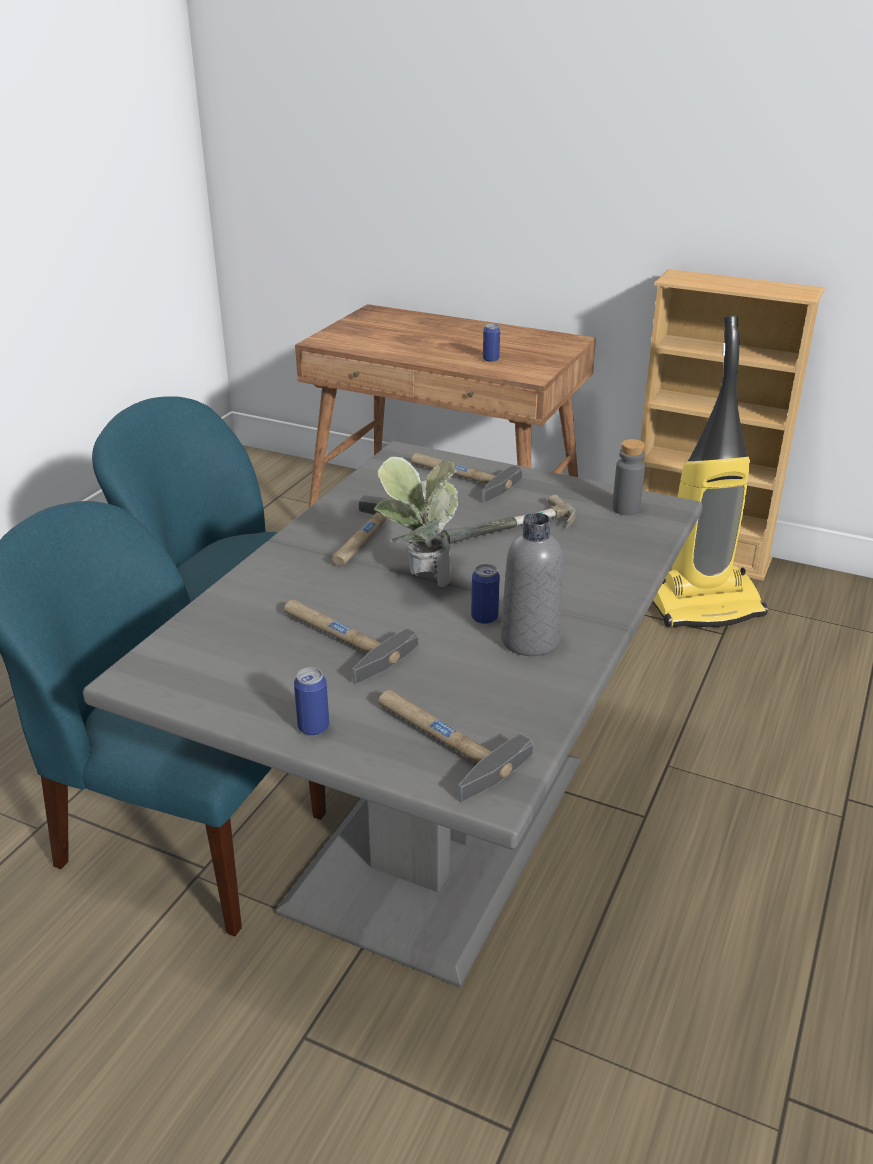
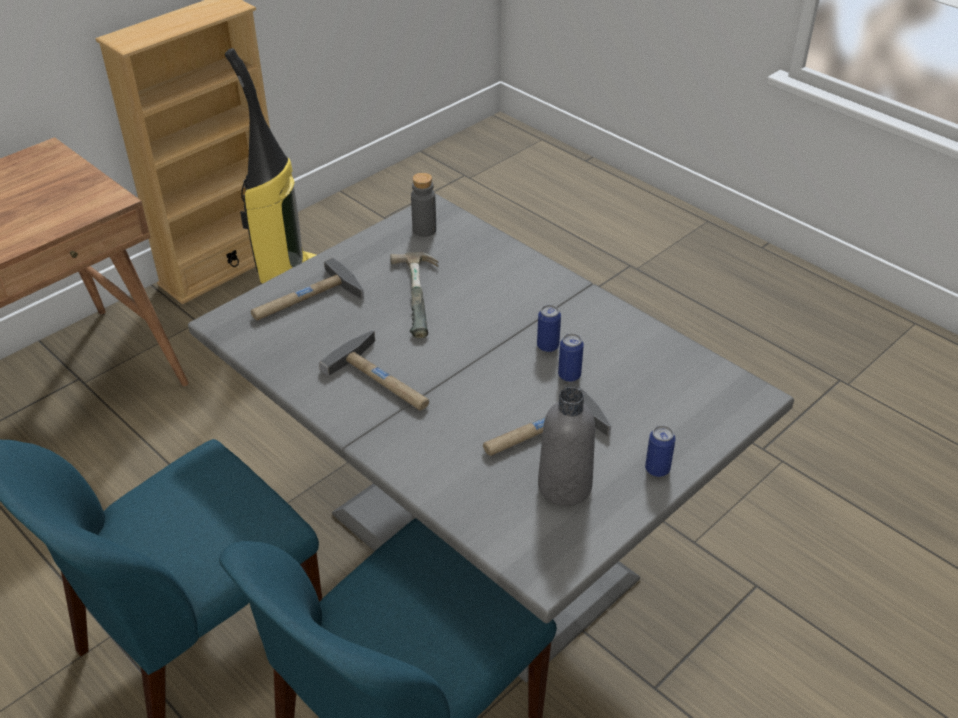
camera: 70 degrees left, 10 degrees up
potted plant [374,457,458,587] -> none
hammer [378,690,534,803] -> none
can [483,323,500,362] -> can moved to [558,333,584,382]
grey bottle [501,513,563,656] -> grey bottle moved to [538,387,595,506]

